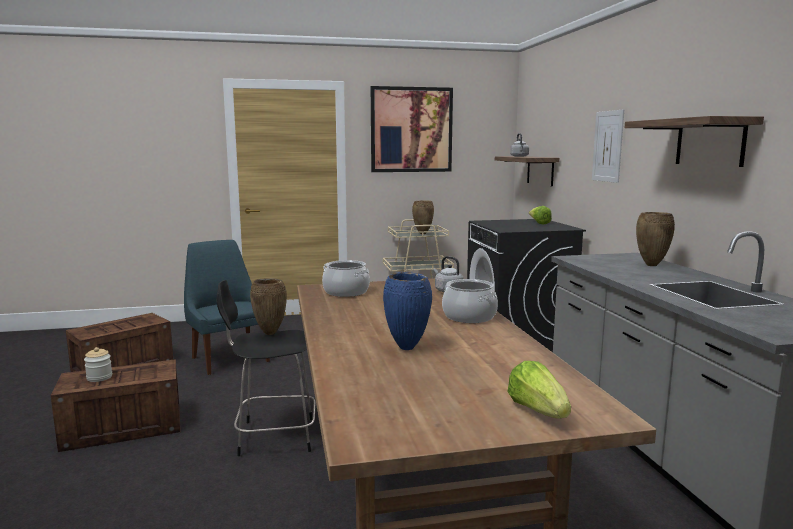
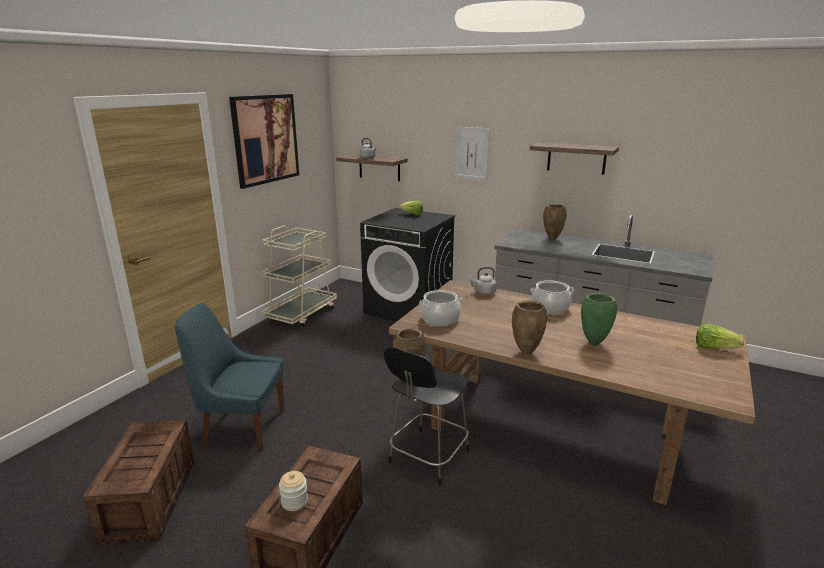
camera: 50 degrees left, 10 degrees up
blue vase [383,272,432,350] -> green vase [581,293,617,345]
brown vase [412,201,434,234] -> brown vase moved to [512,300,547,355]

